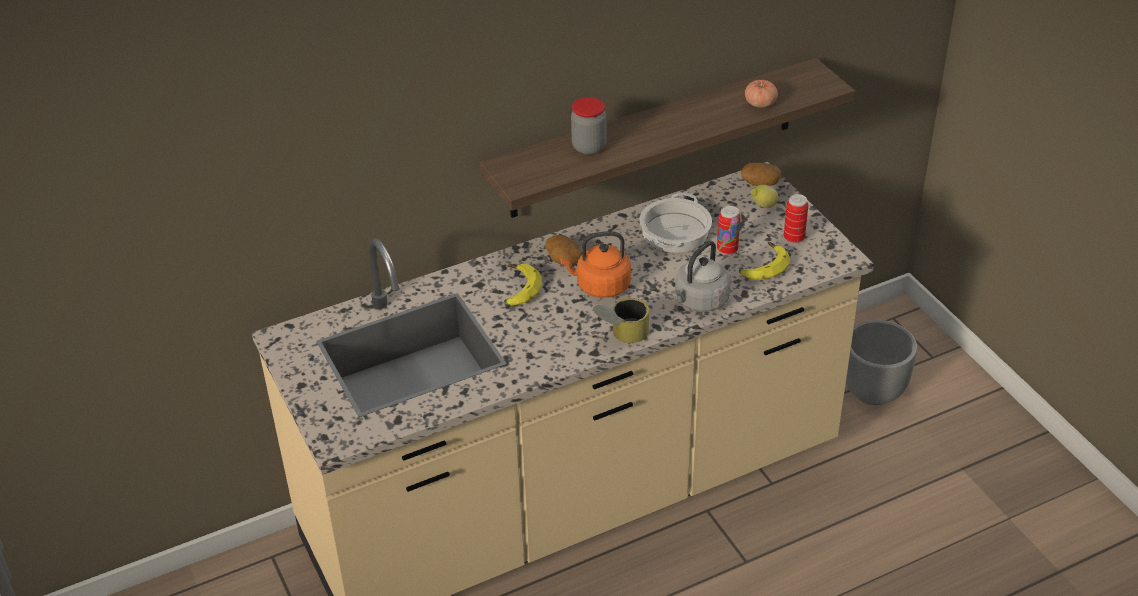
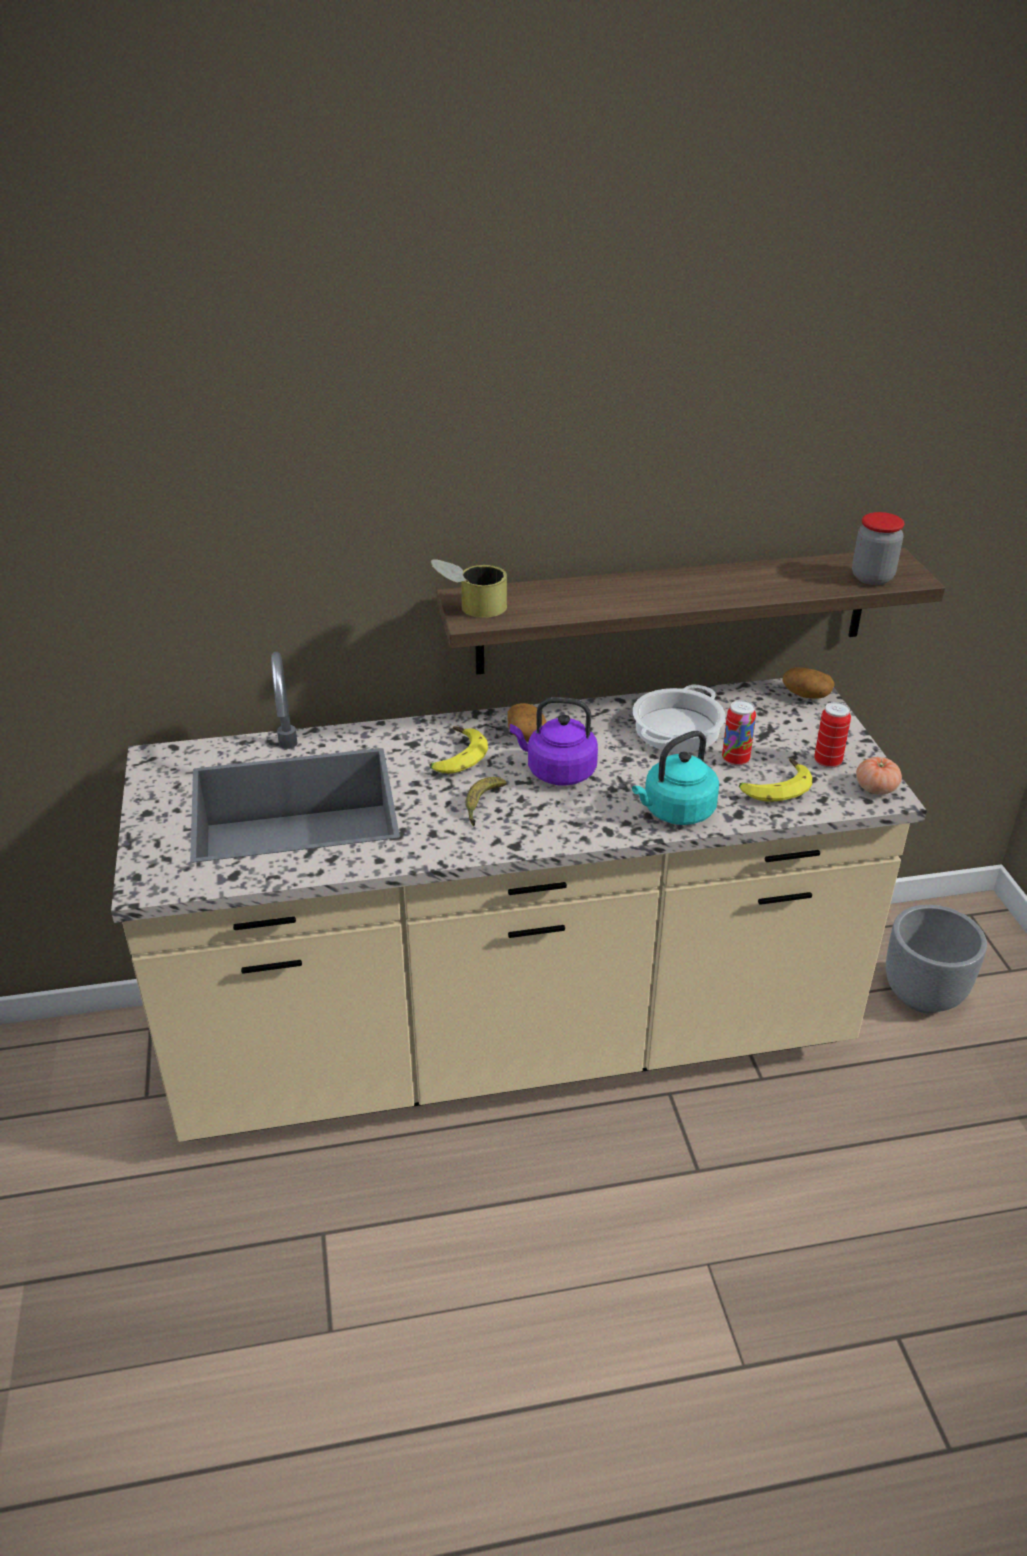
camera: 15 degrees right, 5 degrees down
orange kettle [560,231,631,298] -> purple kettle [510,697,598,786]
jar [571,97,607,155] -> jar moved to [852,512,905,585]
can [593,298,650,343] -> can moved to [431,559,507,618]
grey kettle [671,241,731,312] -> turquoise kettle [632,731,719,825]
tomato [745,80,778,108] -> tomato moved to [856,757,902,795]
lemon [750,185,778,208] -> none
none -> banana [466,777,507,826]

